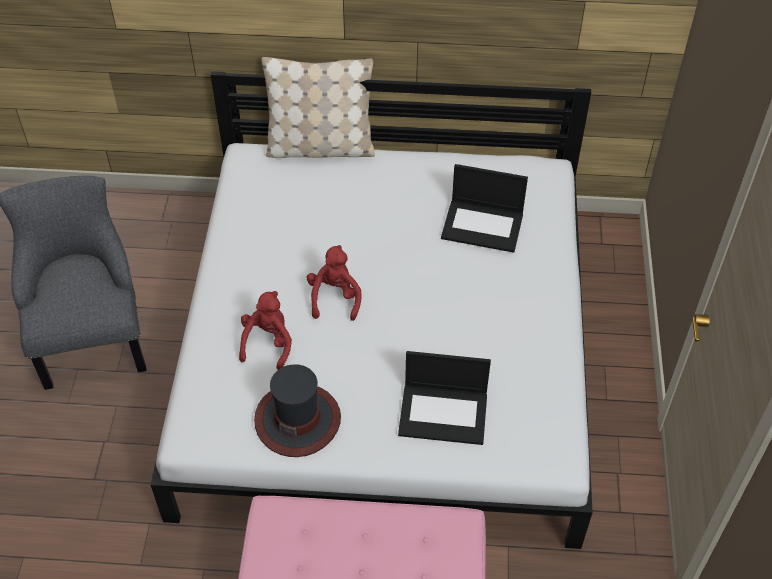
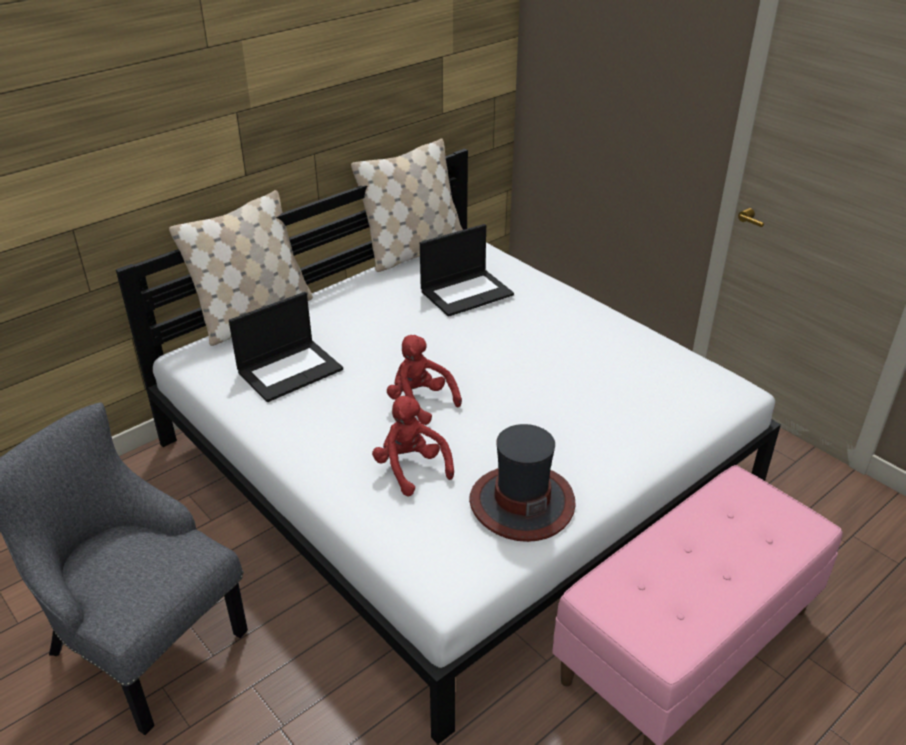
camera: 45 degrees left, 15 degrees down
laptop [398,351,491,445] -> laptop moved to [229,292,343,402]
none -> beige pillow [351,138,463,272]

